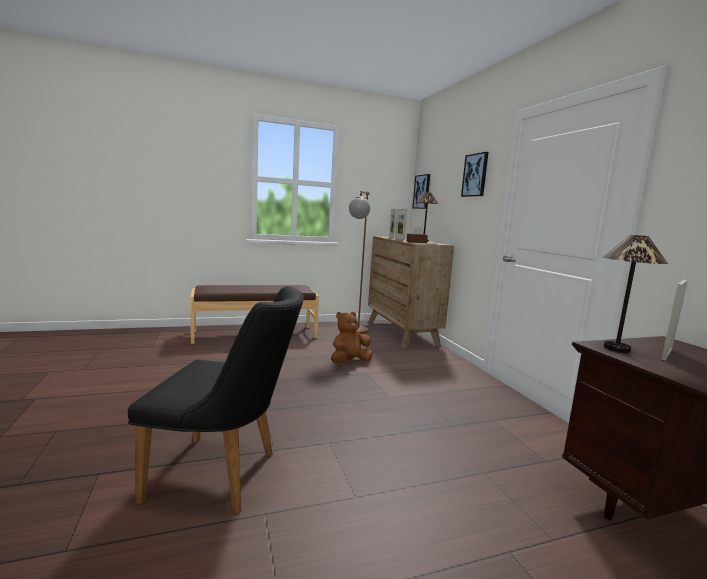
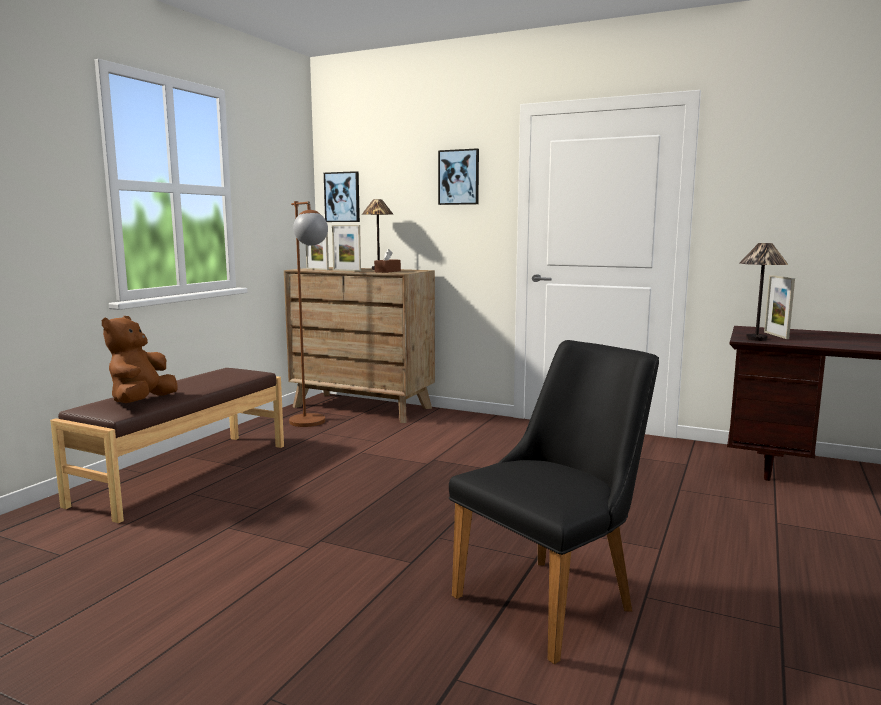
camera: 45 degrees left, 0 degrees up
brown plush toy [331,312,372,363] -> brown plush toy moved to [102,316,178,403]

